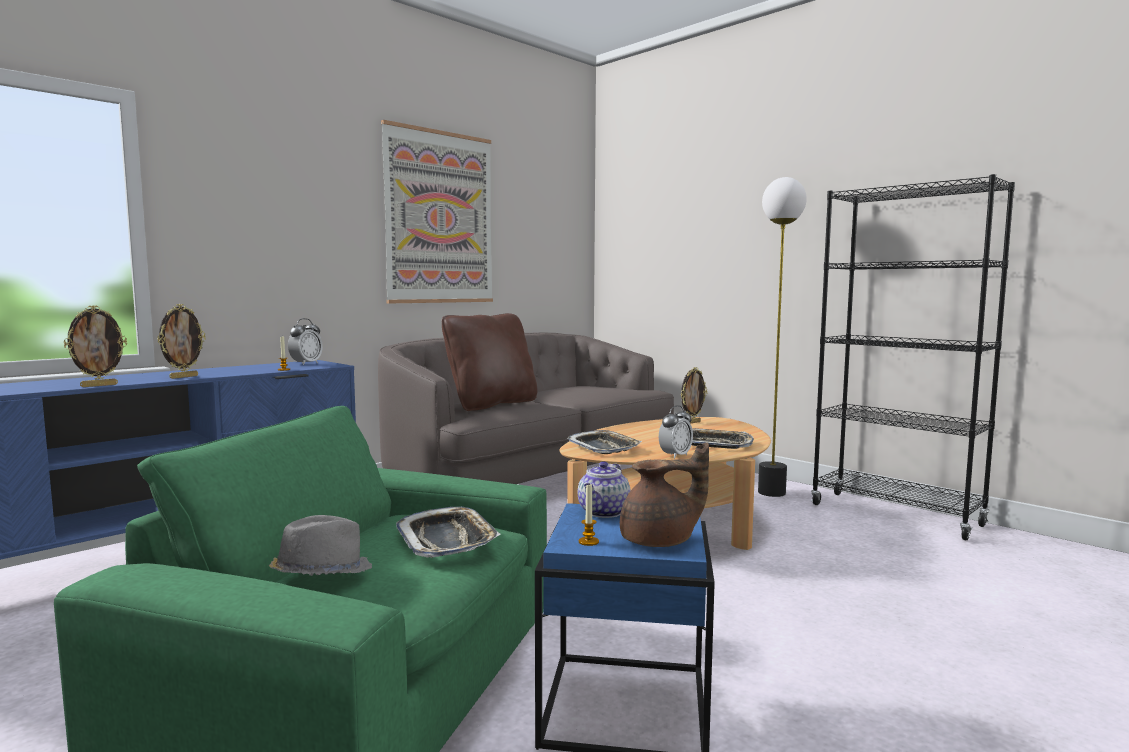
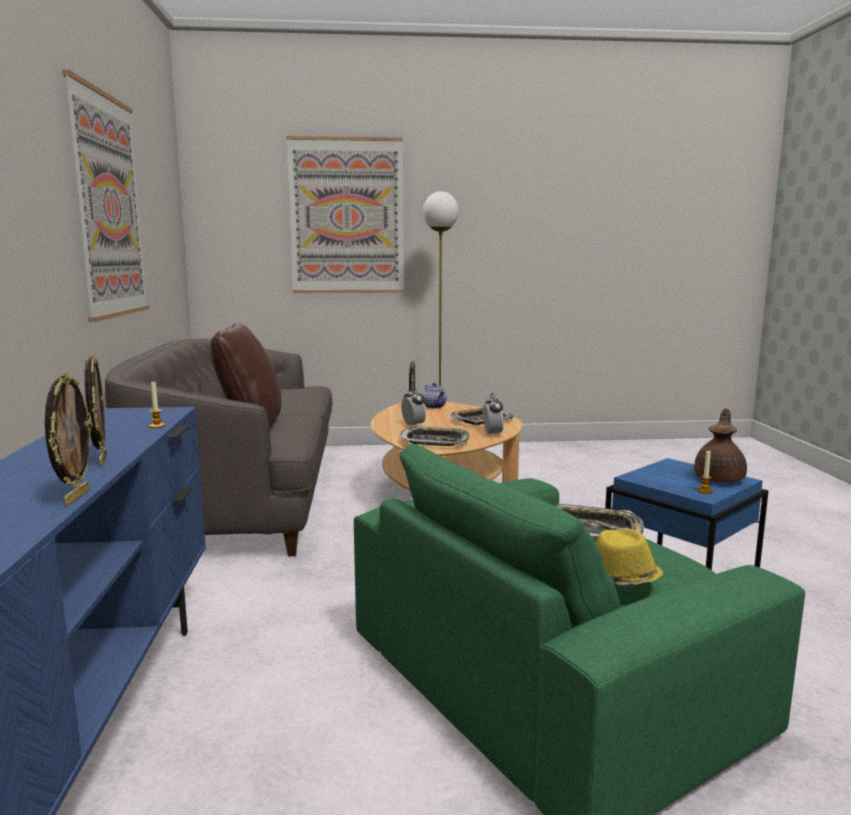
camera: 50 degrees left, 5 degrees up
grey hat [269,515,372,576] -> yellow hat [596,529,663,585]
alarm clock [288,318,323,365] -> alarm clock moved to [401,386,426,427]
teapot [578,461,631,518] -> teapot moved to [422,383,447,408]
black bookcase [811,174,1015,540] -> none
none -> picture [286,136,404,293]

